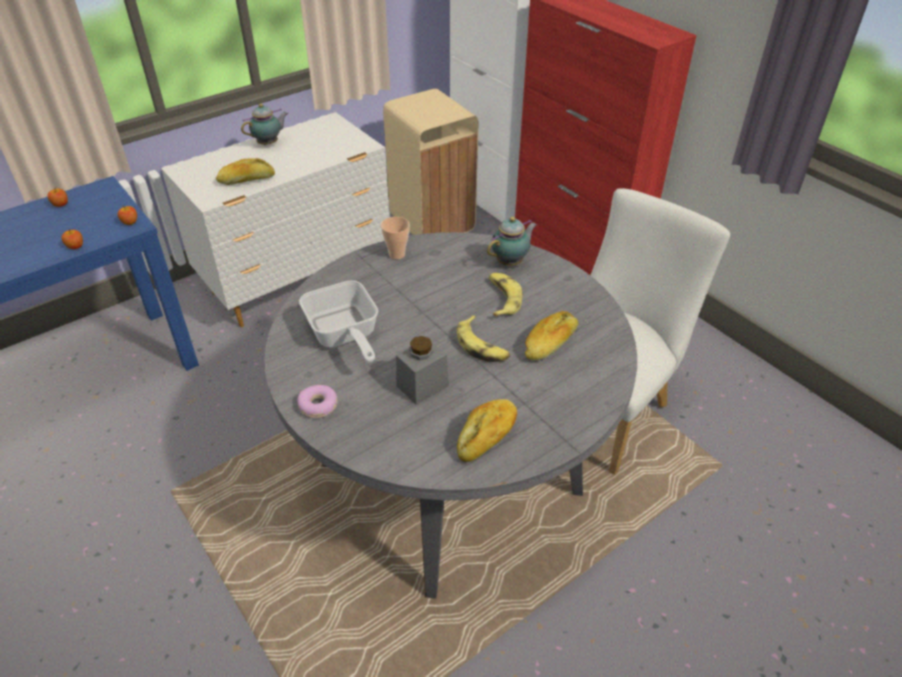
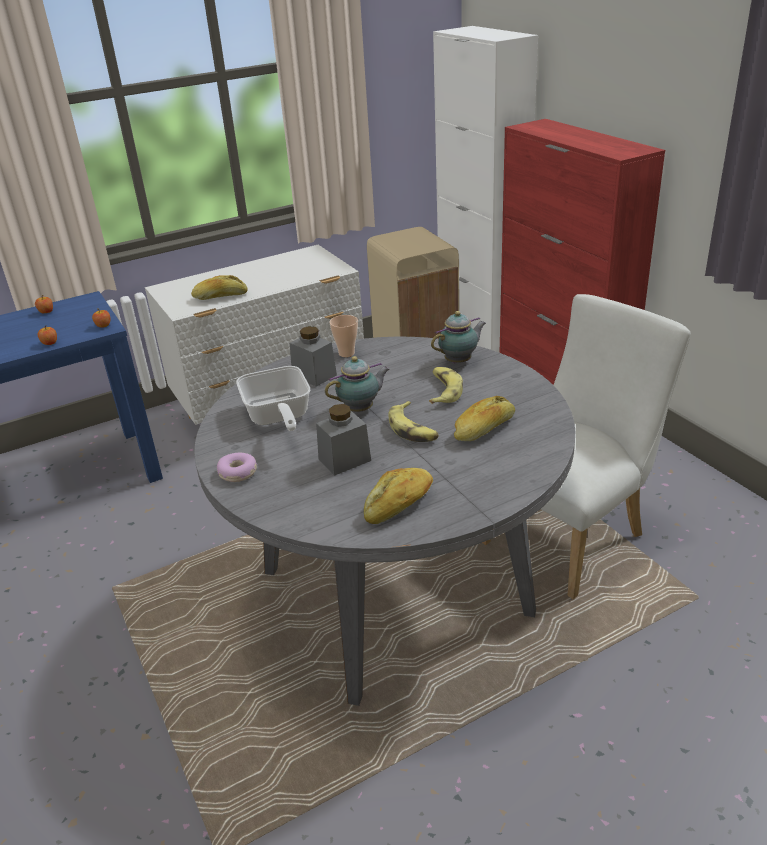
camera: 10 degrees right, 10 degrees down
teapot [241,103,288,145] -> teapot moved to [325,356,390,412]
none -> grey jar [290,326,337,387]

